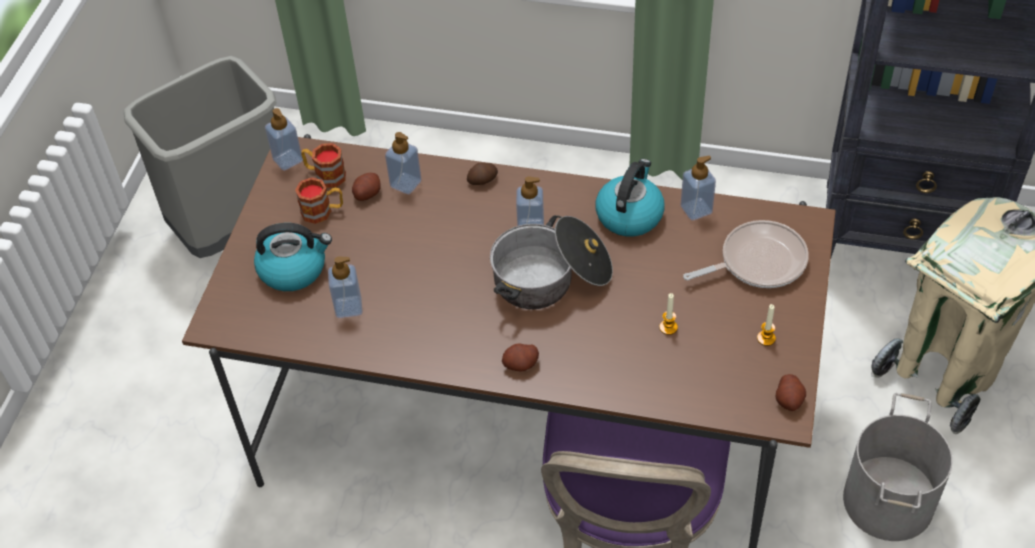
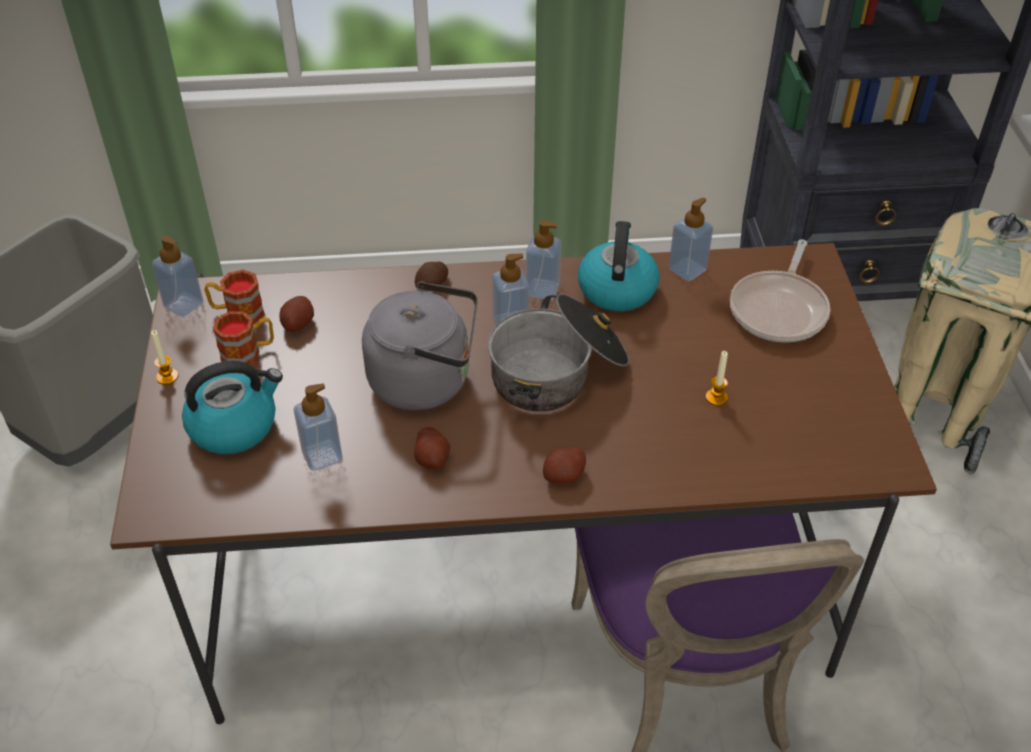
camera: 20 degrees left, 5 degrees down
soap dispenser [385,132,422,194] -> soap dispenser moved to [526,220,561,300]
frying pan [683,220,809,288] -> frying pan turned 150 degrees clockwise [730,239,831,342]
candle [757,304,776,346] -> candle moved to [151,330,178,385]
potato [776,374,806,411] -> potato moved to [414,427,450,470]
grey bucket [843,393,953,541] -> none
none -> grey kettle [362,281,478,410]

